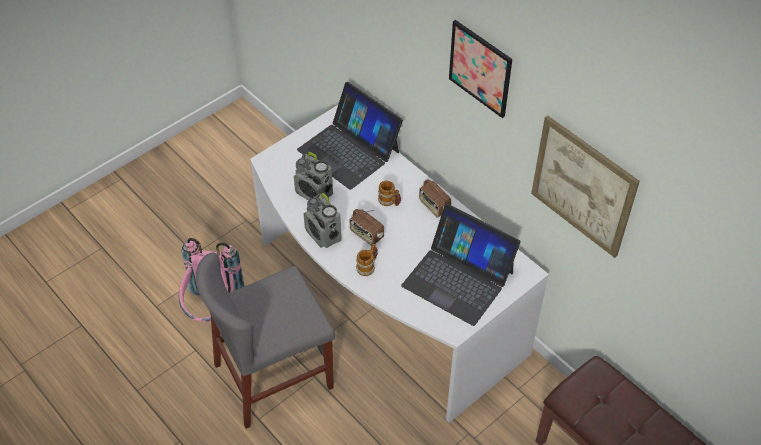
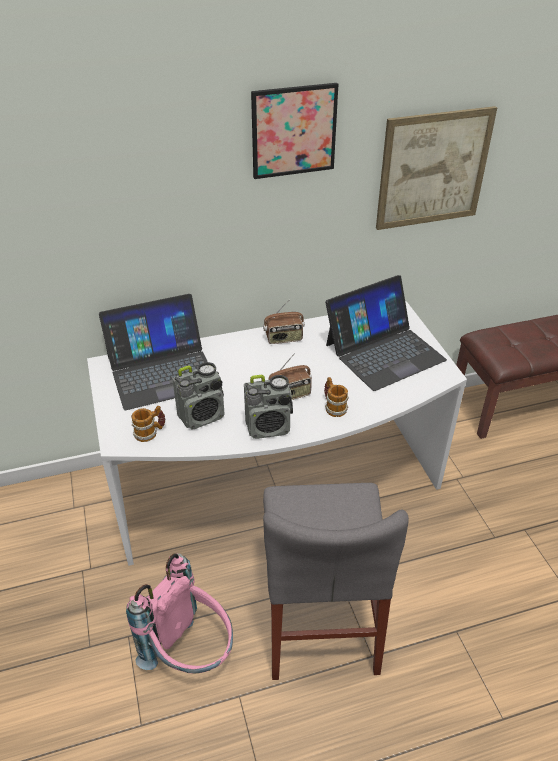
camera: 65 degrees left, 10 degrees down
mug [378,181,401,206] -> mug moved to [131,406,165,442]

